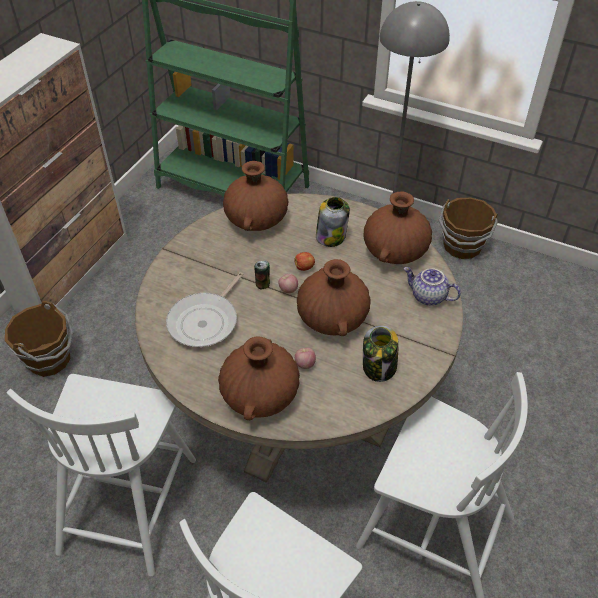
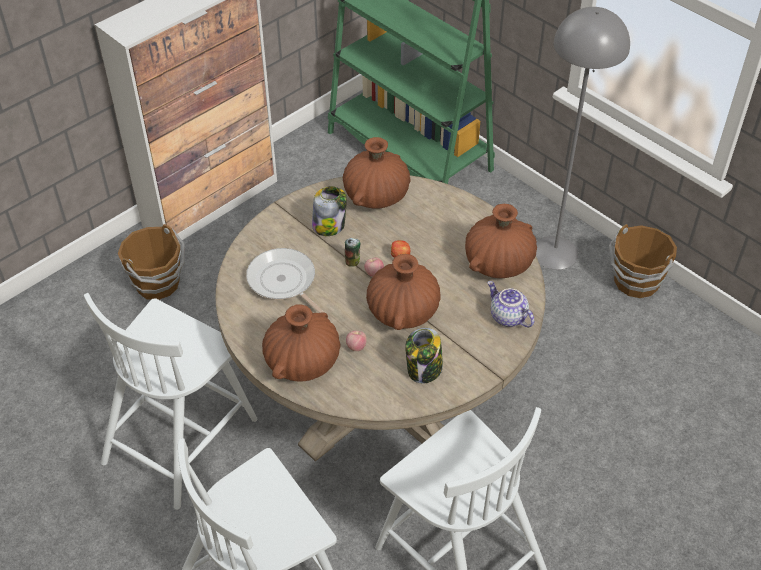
camera: 20 degrees right, 0 degrees up
frying pan [166,272,243,347] -> frying pan turned 90 degrees clockwise [246,248,325,313]
jar [316,197,350,247] -> jar moved to [312,186,347,236]

